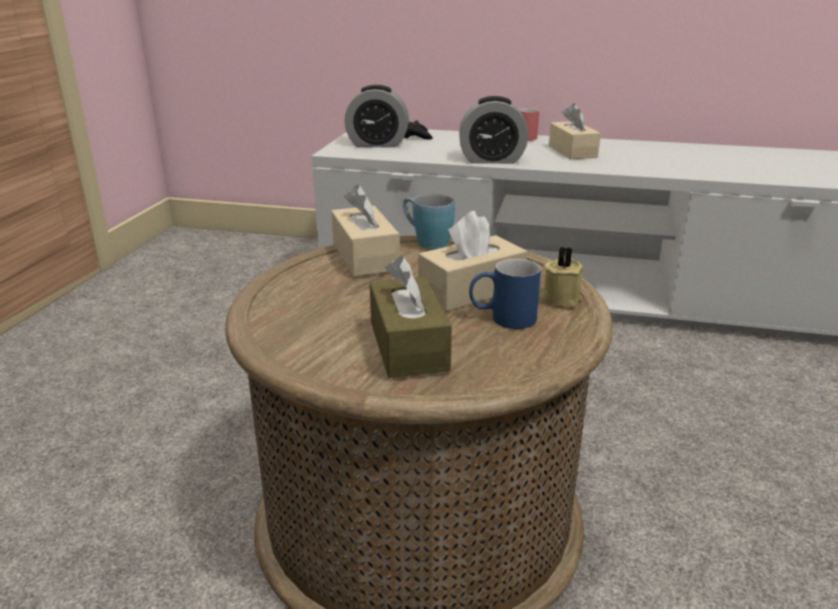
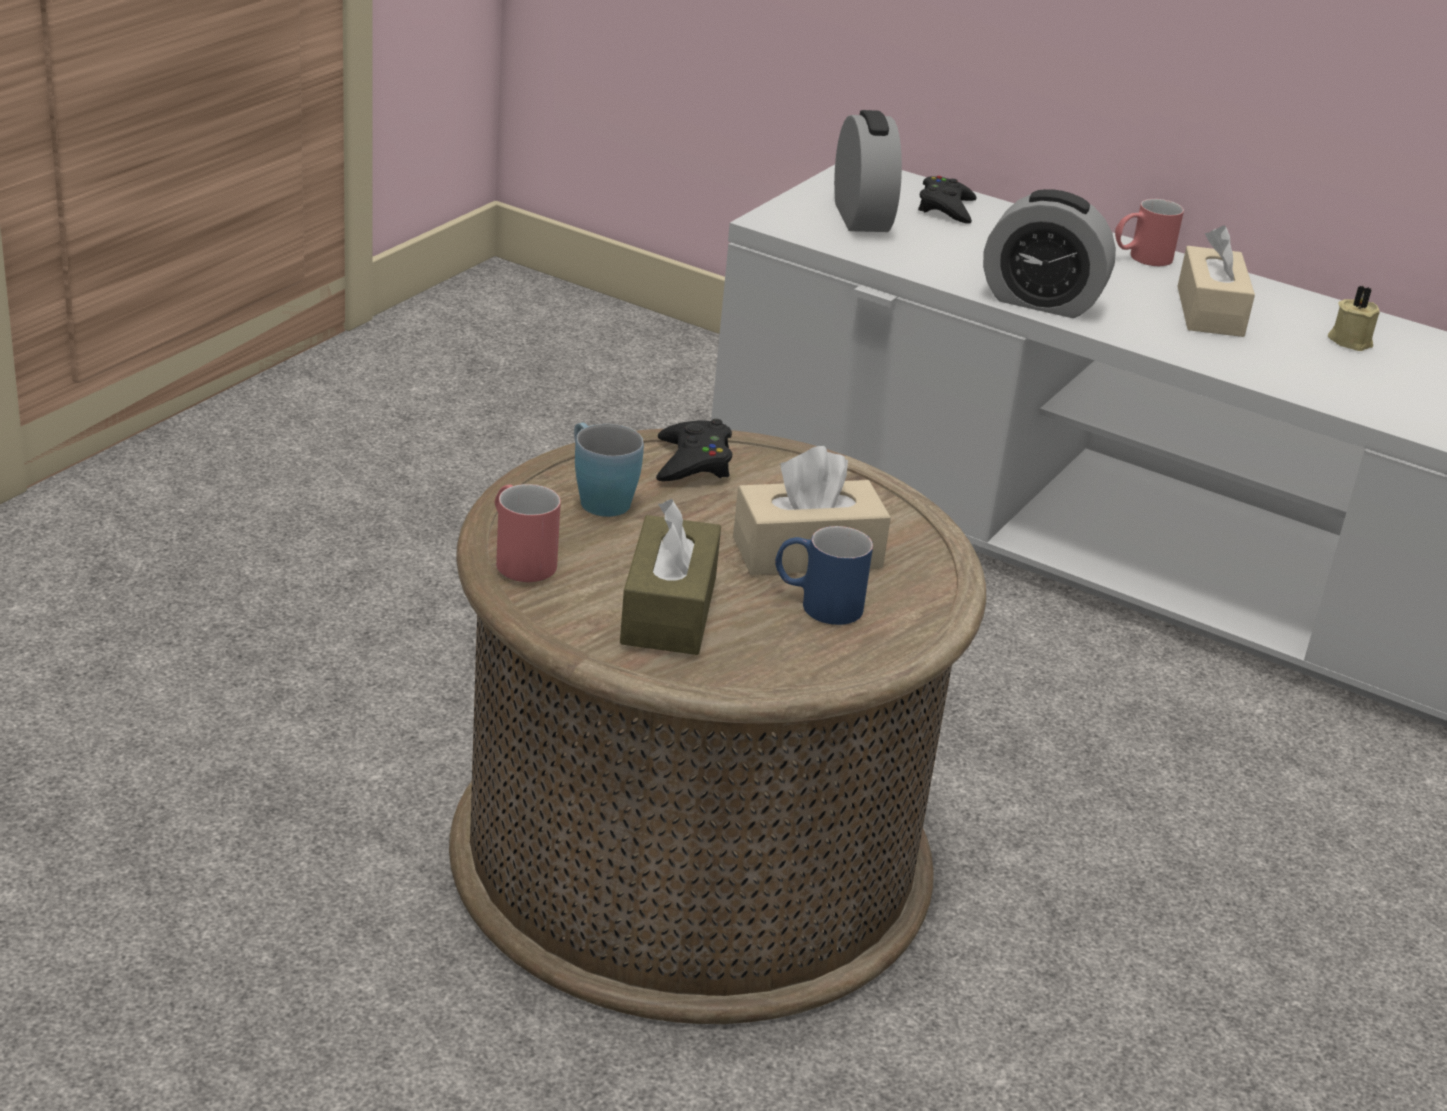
camera: 15 degrees right, 5 degrees up
beige tissue box [331,185,400,277] -> black game controller [656,419,732,482]
alarm clock [344,85,409,148] -> alarm clock turned 120 degrees counterclockwise [834,110,902,232]
blue mug [403,193,455,249] -> blue mug moved to [574,423,644,517]
beige candle [540,247,583,306] -> beige candle moved to [1328,286,1380,351]
none -> red mug [495,484,561,582]

